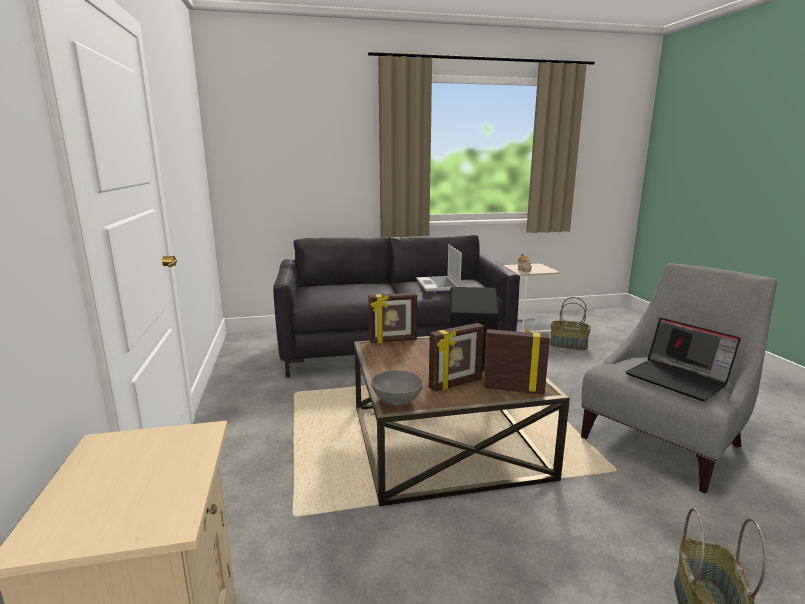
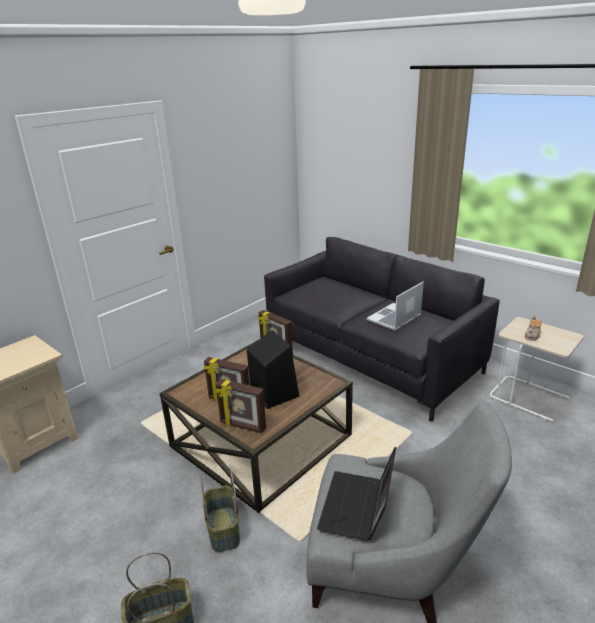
camera: 55 degrees right, 10 degrees up
grey bowl [371,370,423,405] -> none
picture frame [483,329,550,395] -> picture frame turned 135 degrees clockwise [216,379,266,433]
basket [550,297,591,350] -> basket moved to [200,470,240,552]

